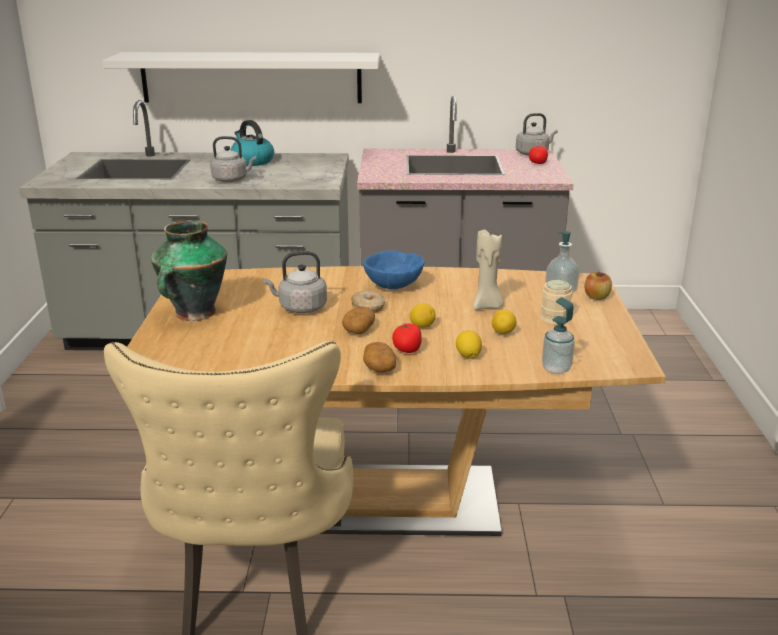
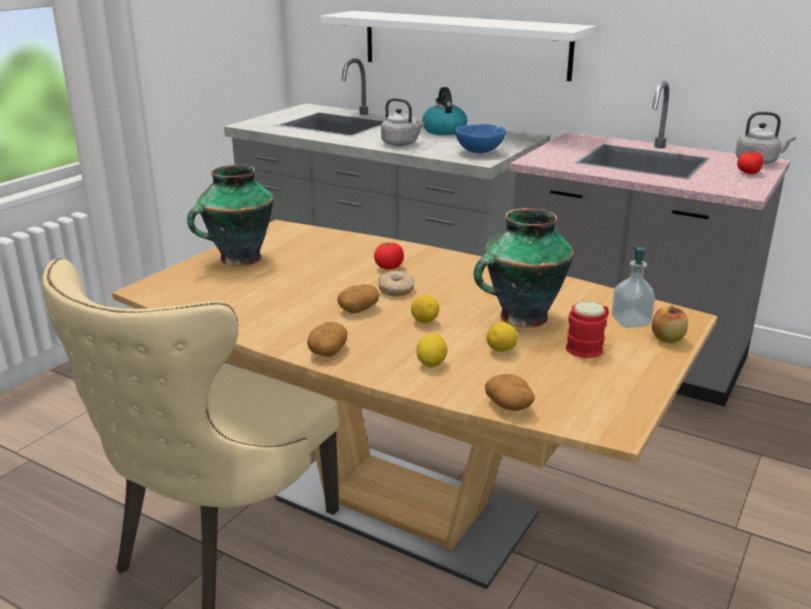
camera: 30 degrees right, 0 degrees up
grey kettle [264,251,327,313] -> none
blue bowl [363,250,424,289] -> blue bowl moved to [455,124,506,153]
tomato [392,324,422,353] -> tomato moved to [374,242,404,270]
beige candle [474,229,504,310] -> vase [473,208,574,328]
beige mug [540,280,573,324] -> red mug [566,301,609,358]
soap dispenser [542,297,575,374] -> potato [485,374,535,411]

